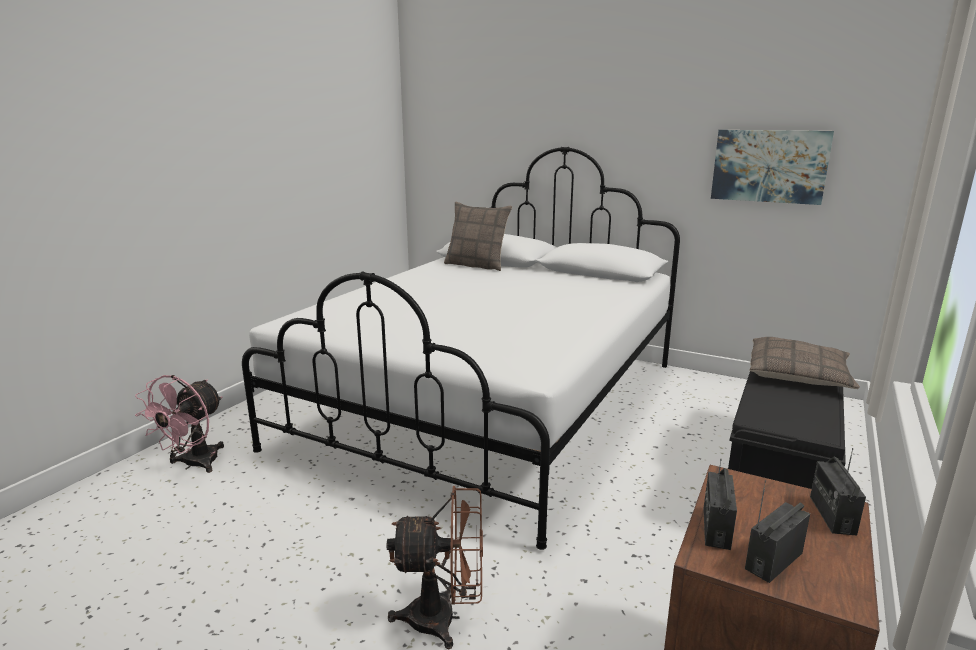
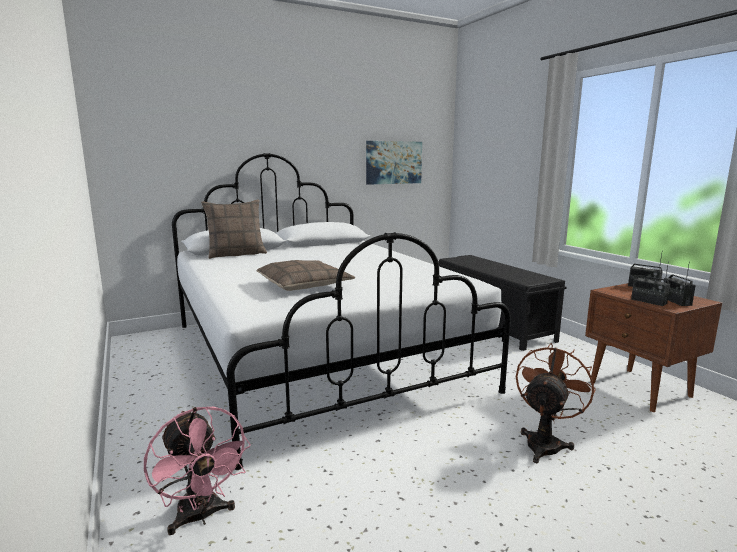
camera: 55 degrees left, 5 degrees down
pillow [749,337,860,389] -> pillow moved to [257,260,355,291]

